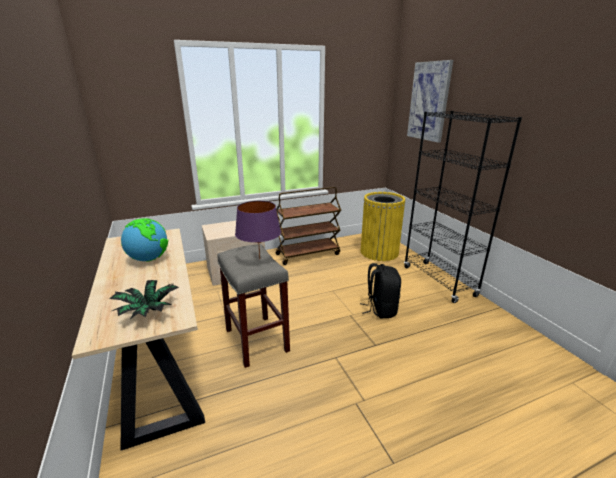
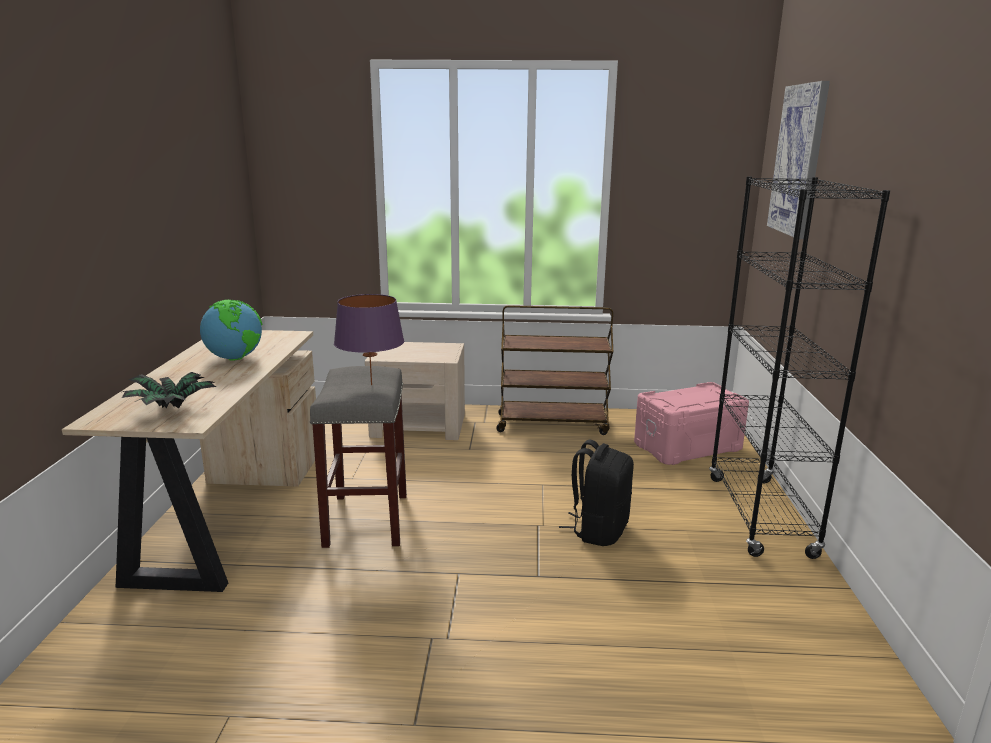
camera: 25 degrees right, 5 degrees down
yellow trash can [361,192,405,261] -> pink storage box [634,382,749,465]

